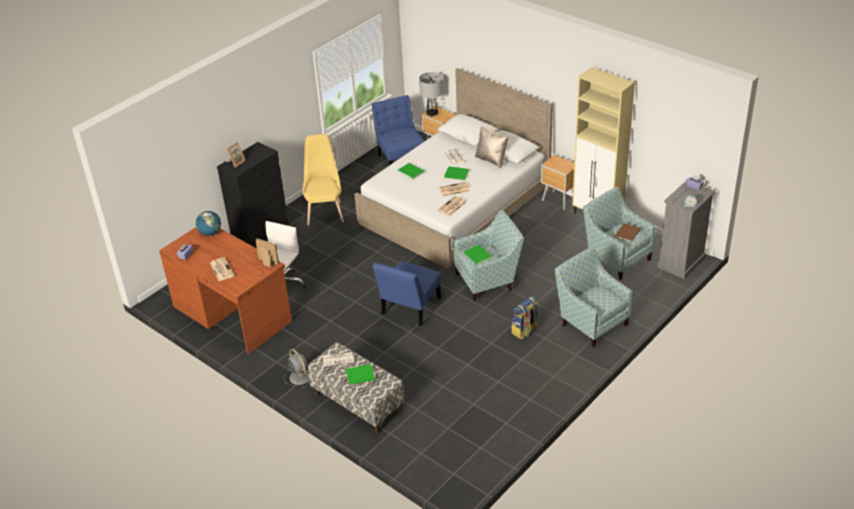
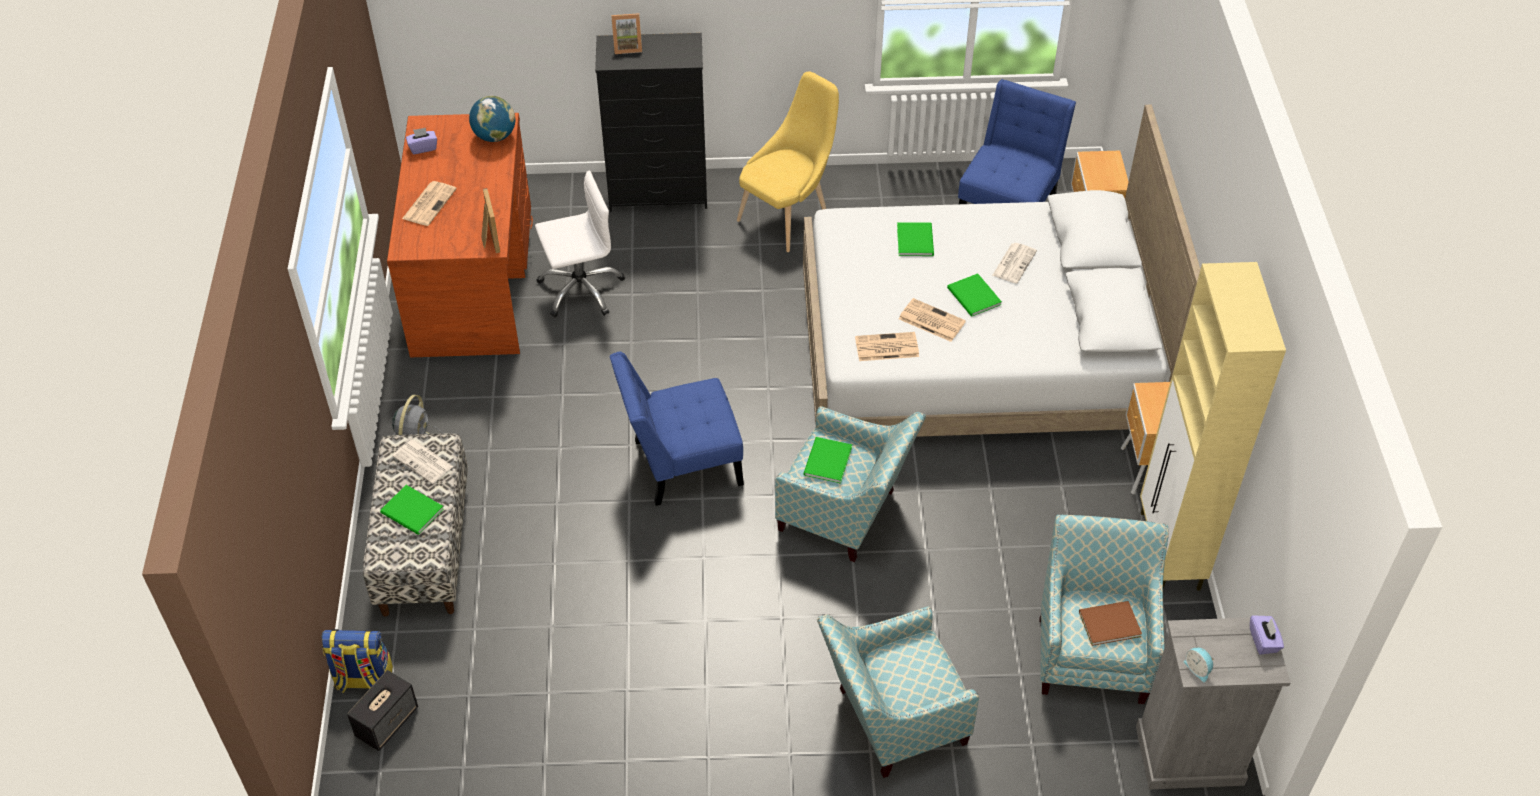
camera: 45 degrees right, 10 degrees up
table lamp [419,72,443,117] -> none
beige pillow [475,126,508,168] -> none
backpack [511,295,538,339] -> backpack moved to [322,629,393,693]
armchair [555,247,633,347] -> armchair turned 120 degrees counterclockwise [817,606,979,778]
none -> speaker [347,670,418,751]

